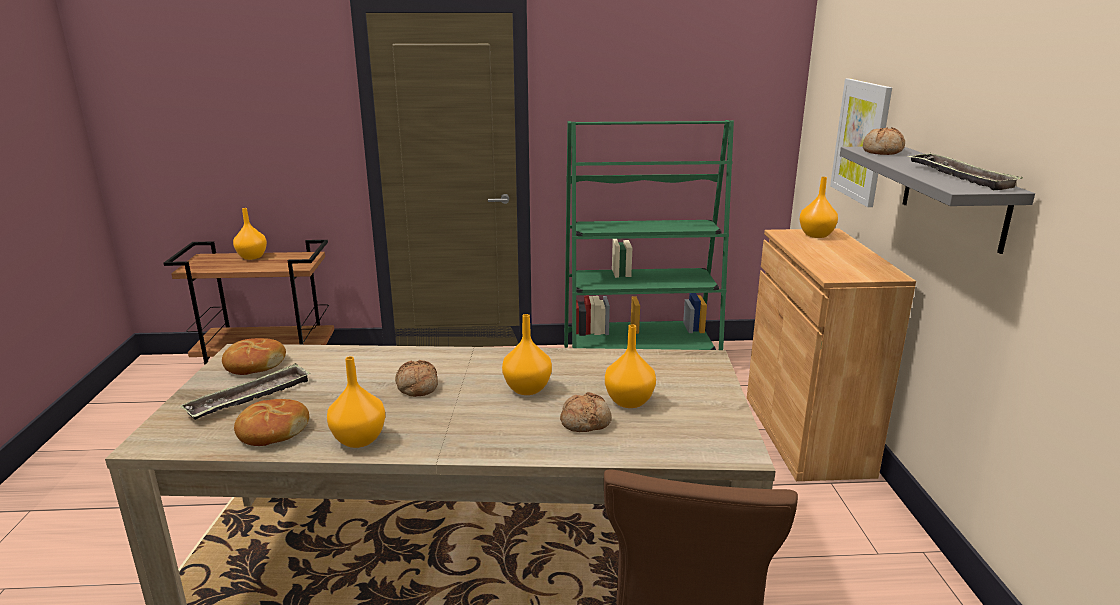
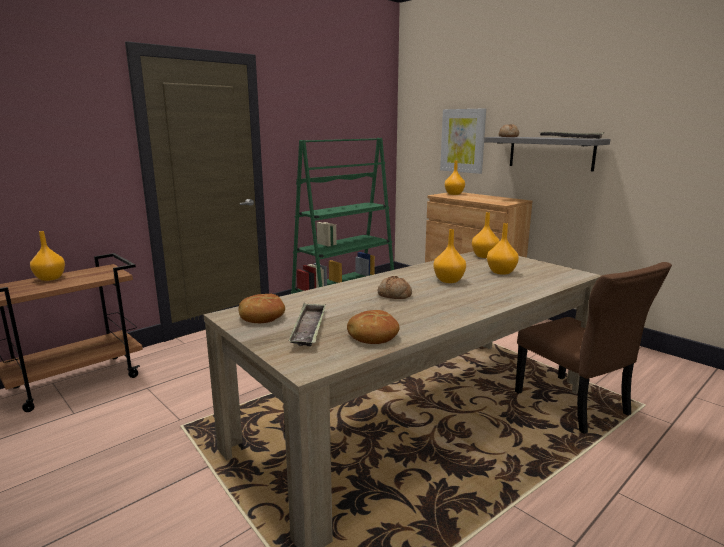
camera: 40 degrees left, 5 degrees down
orange vase [327,356,386,448] -> orange vase moved to [472,212,500,258]
bread [560,392,612,432] -> none

